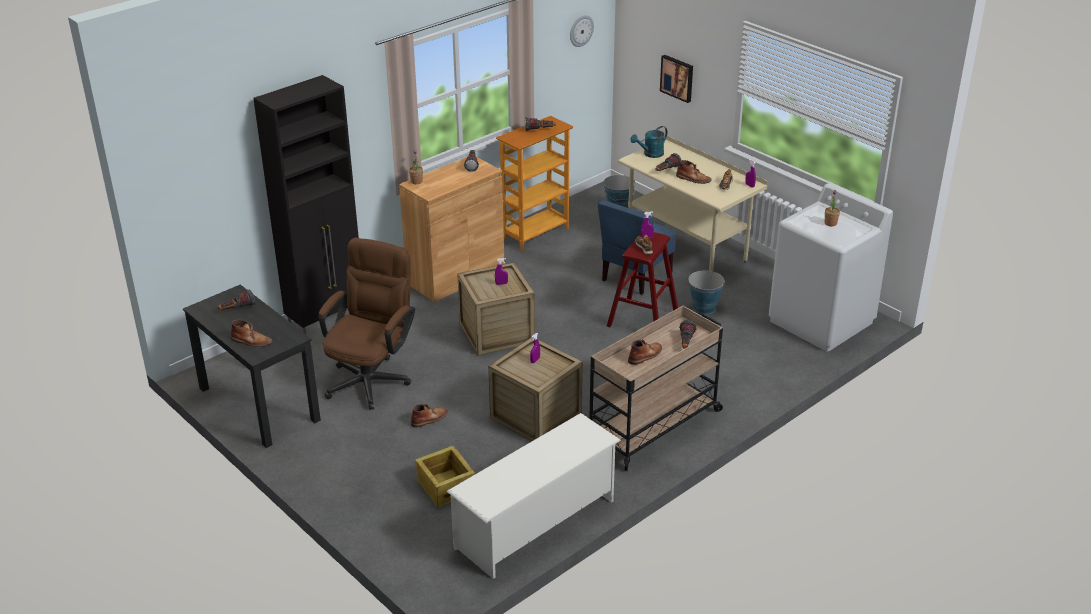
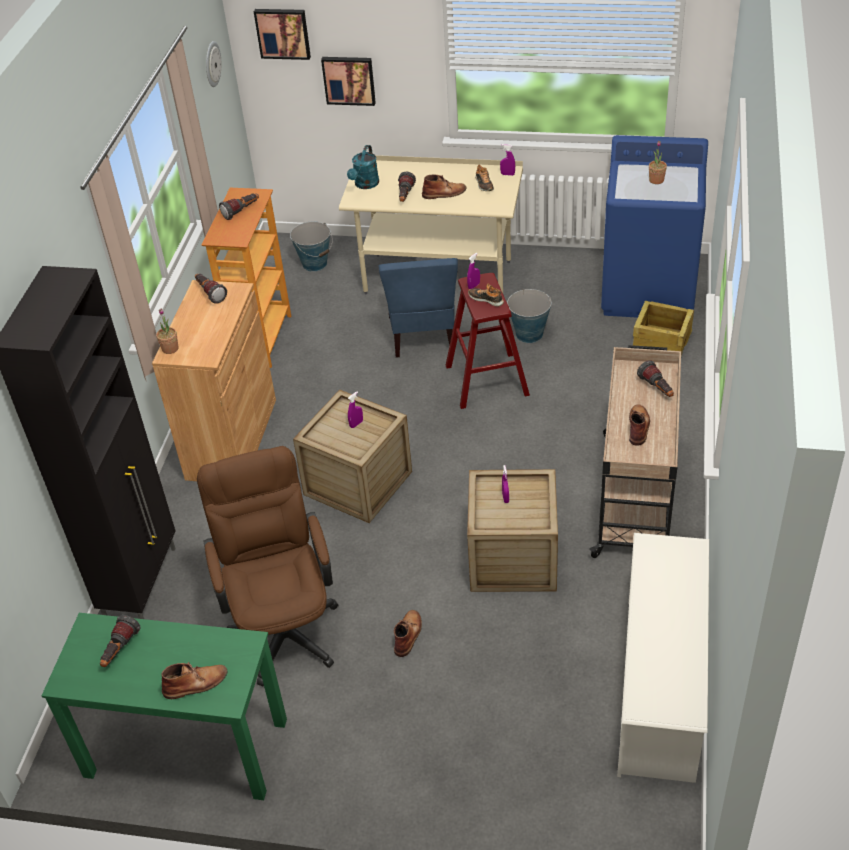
camera: 35 degrees left, 10 degrees up
black desk [183,285,321,448] -> green desk [41,613,287,800]
crate [415,446,476,508] -> crate moved to [633,301,694,356]
white washing machine [769,183,893,352] -> blue washing machine [601,135,708,318]
none -> picture [254,9,311,60]

